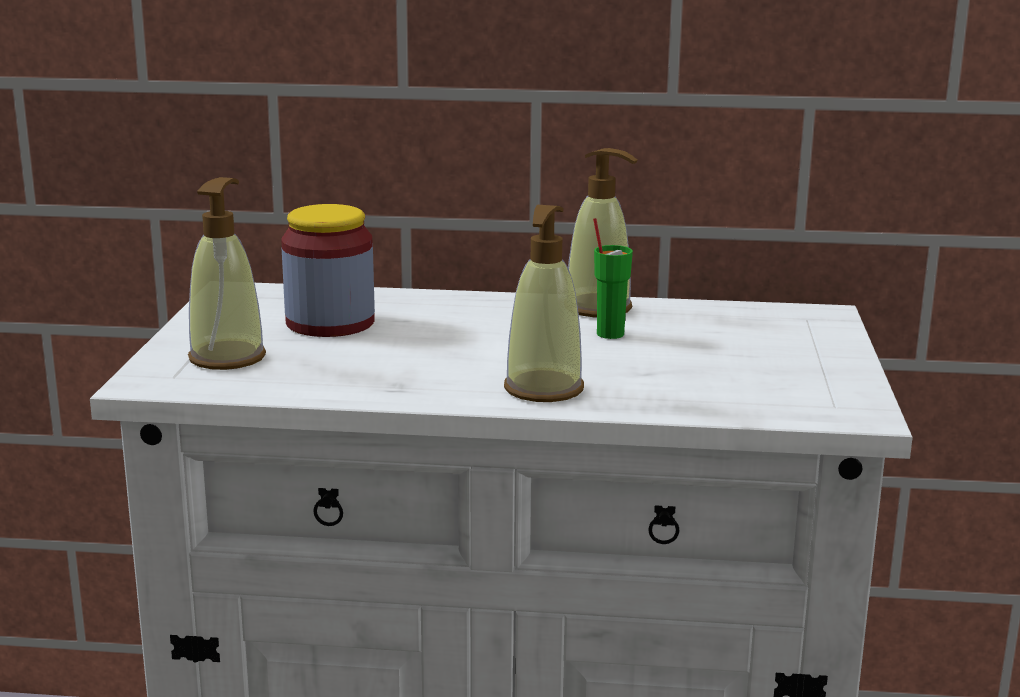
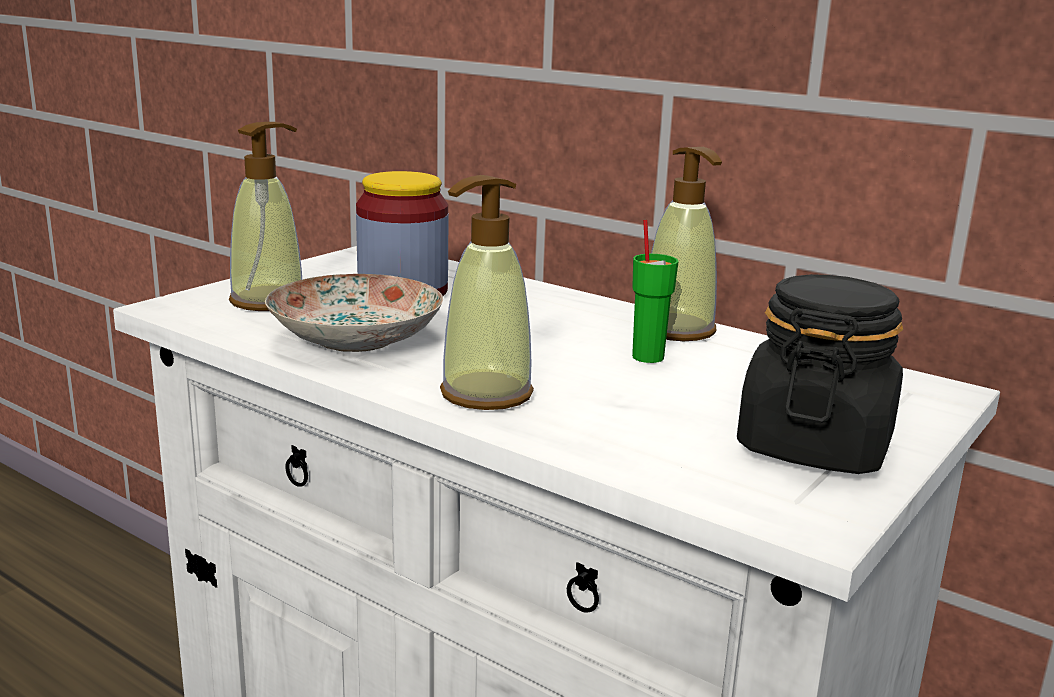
camera: 30 degrees right, 0 degrees up
none -> plate [265,274,443,352]
none -> black jar [737,274,903,474]

